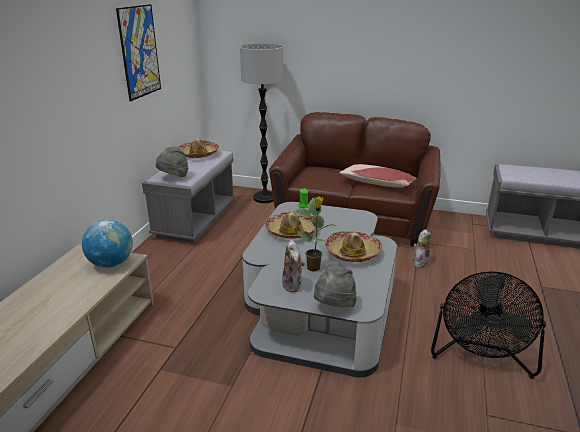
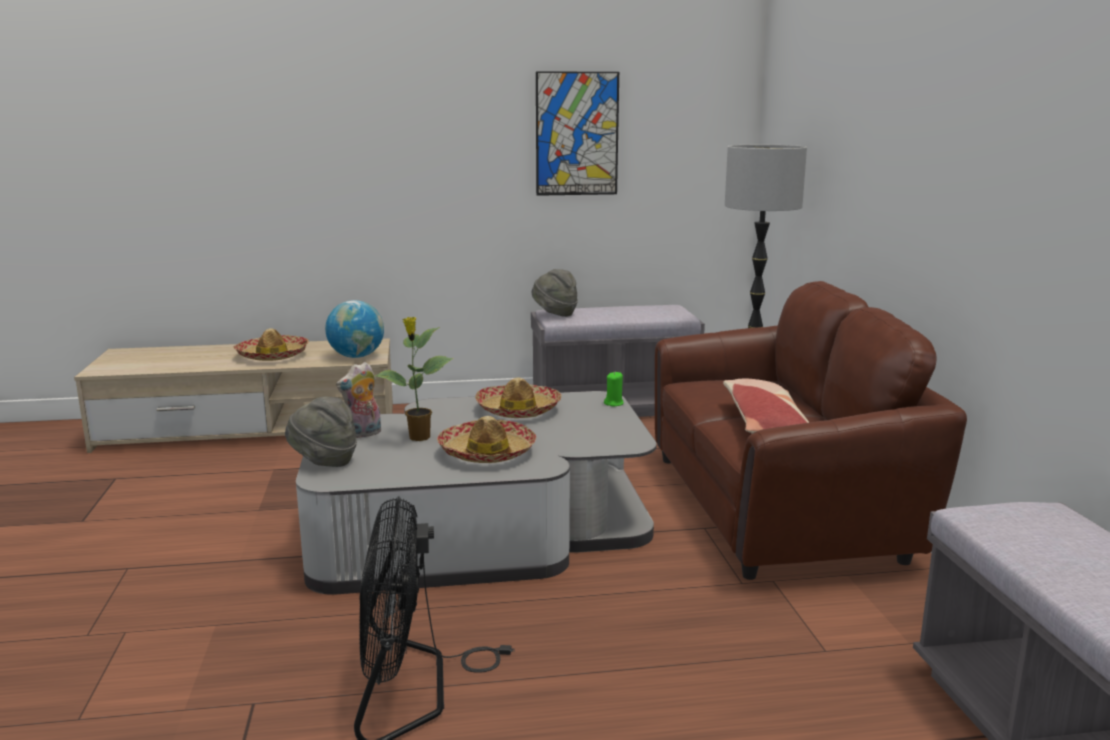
camera: 65 degrees right, 10 degrees down
hat [178,139,219,158] -> hat moved to [233,328,309,361]
plush toy [413,229,431,268] -> none

